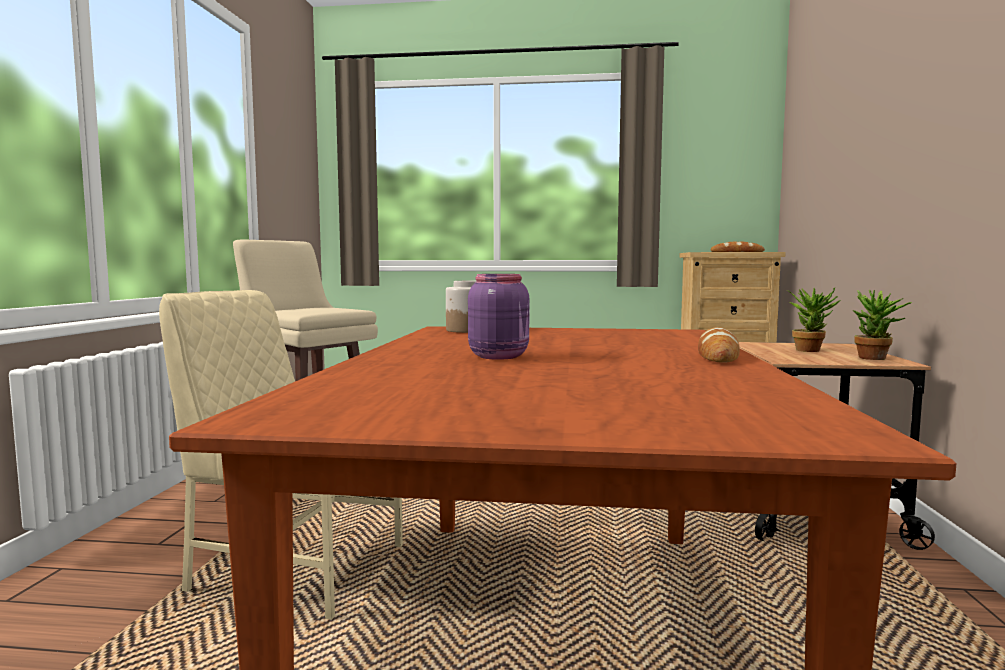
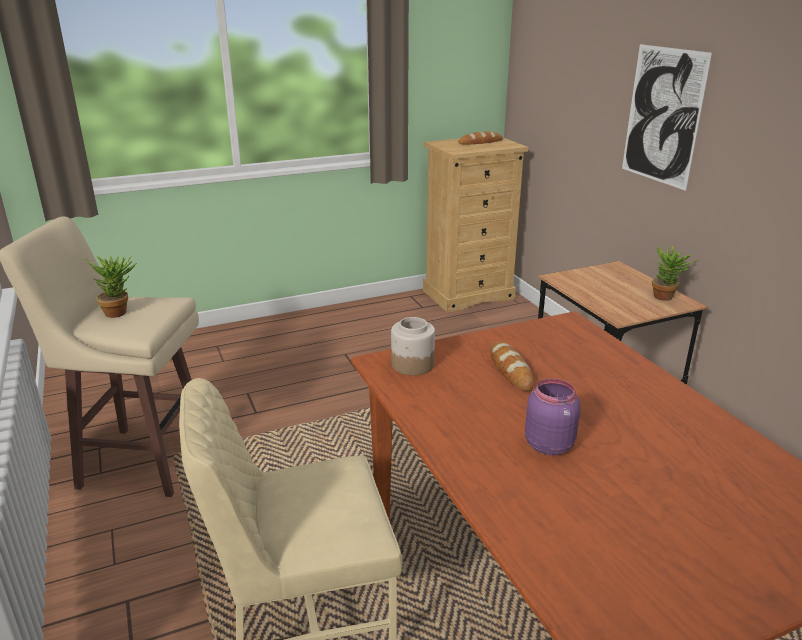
camera: 30 degrees left, 20 degrees up
bread [698,327,740,363] -> bread moved to [490,341,534,391]
potted plant [787,288,840,352] -> potted plant moved to [84,255,137,318]
none -> picture [622,44,712,191]

